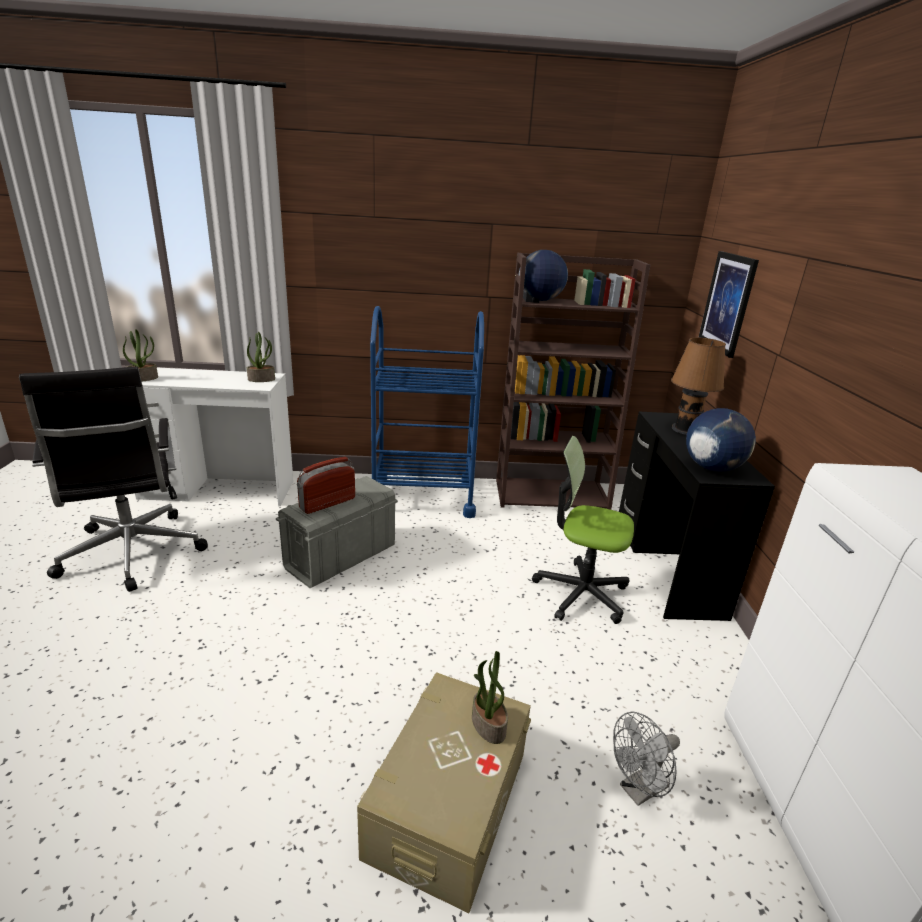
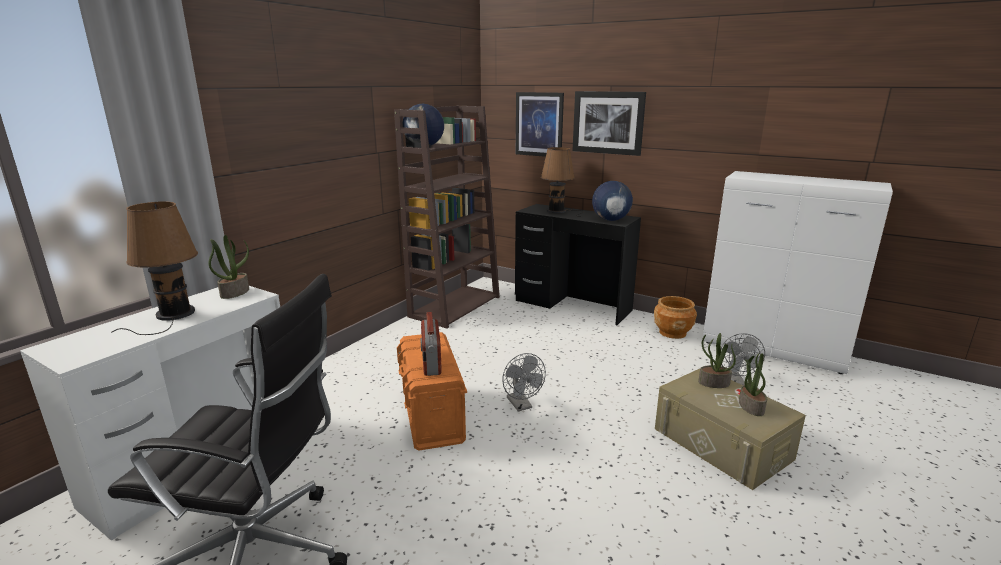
camera: 55 degrees left, 5 degrees down
potted plant [123,329,158,381] -> potted plant moved to [739,353,767,416]
grey storage box [276,476,398,588] -> orange storage box [397,332,467,451]
blue cart [370,306,484,518] -> none
office chair [532,436,634,624] -> none
none -> brown table lamp [111,201,198,335]
none -> grey fan [502,353,546,411]
none -> picture [572,91,646,156]
none -> brown planter [654,296,697,339]

